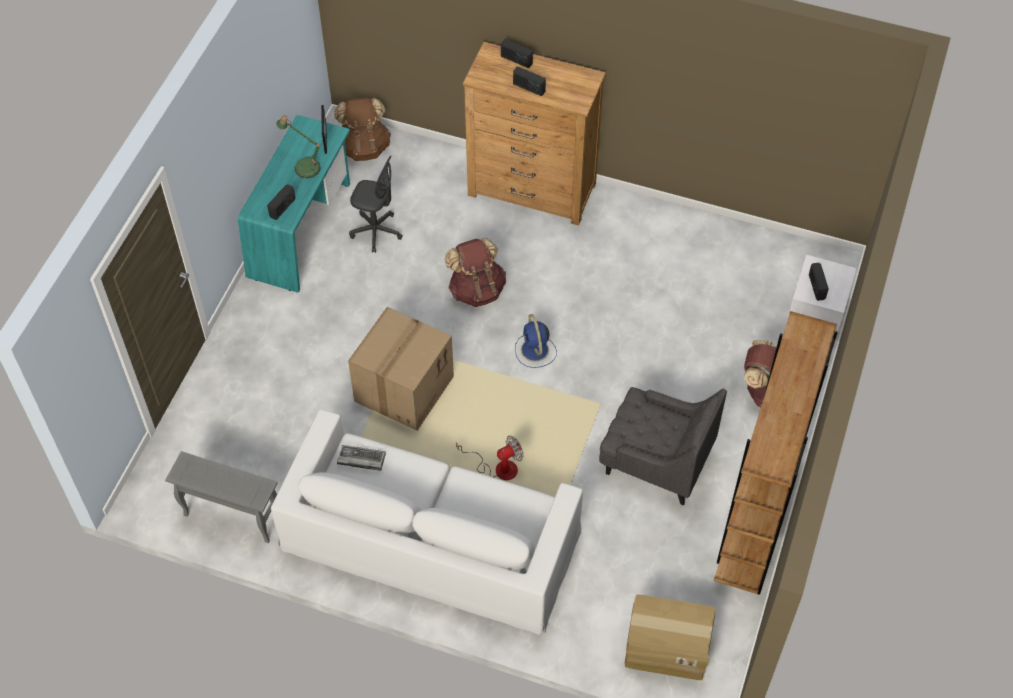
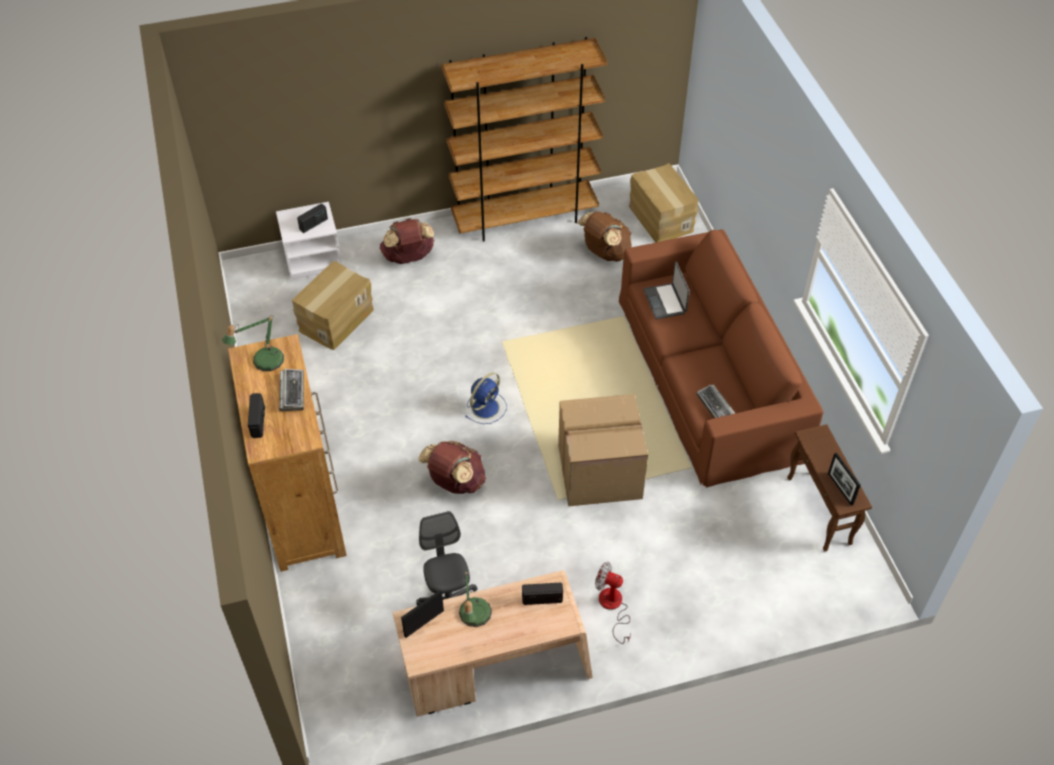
camera: 125 degrees left, 5 degrees down
grey side table [165,451,277,543] -> brown side table [787,424,872,551]
turquoise desk [238,115,350,293] -> beige desk [392,570,593,717]
white sofa [271,409,583,635] -> brown sofa [619,229,823,488]
brown backpack [334,97,391,161] -> brown backpack moved to [578,212,632,262]
fan [456,436,524,480] -> fan moved to [595,562,631,644]
radio [513,67,546,96] -> keyboard [279,369,304,411]
grey armchair [599,387,727,506] -> none
none -> table lamp [222,315,284,371]
none -> cardboard box [292,261,374,350]
none -> laptop [643,262,690,319]
none -> picture frame [828,452,861,506]

